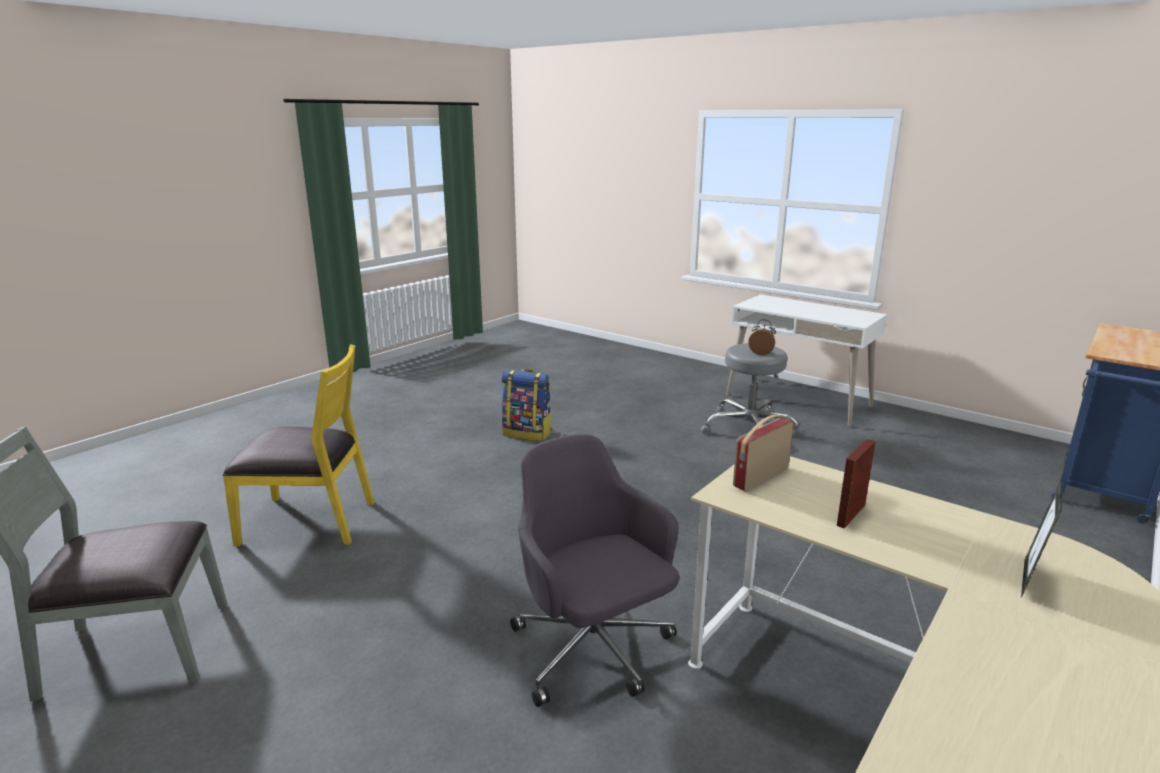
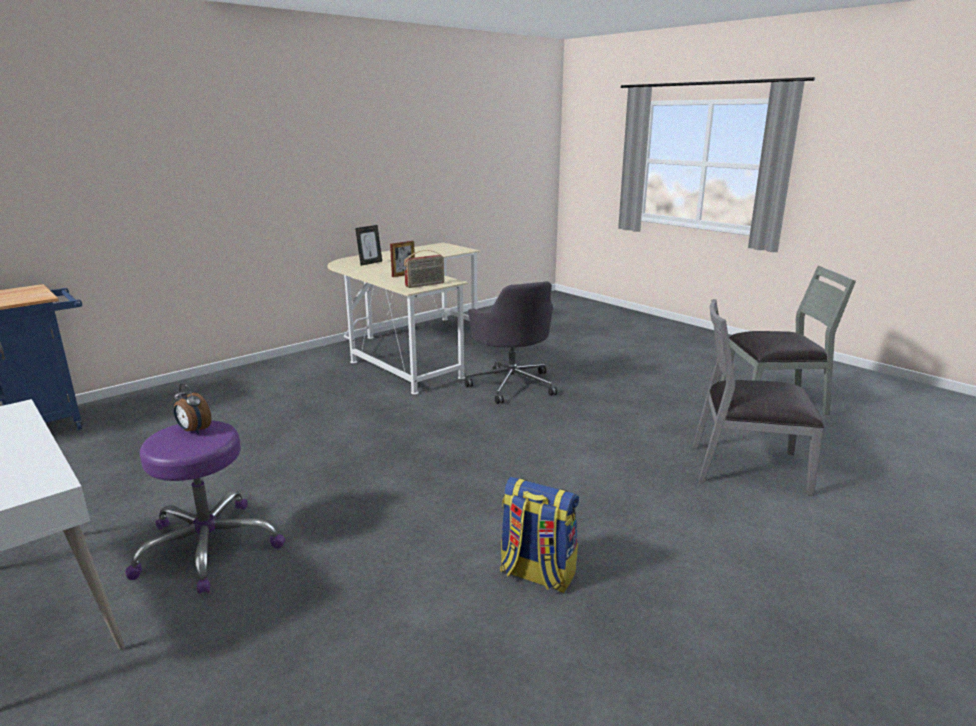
camera: 170 degrees left, 0 degrees up
yellow chair [222,344,374,547] -> grey chair [692,299,824,496]
grey stool [701,343,803,437] -> purple stool [125,420,285,594]

